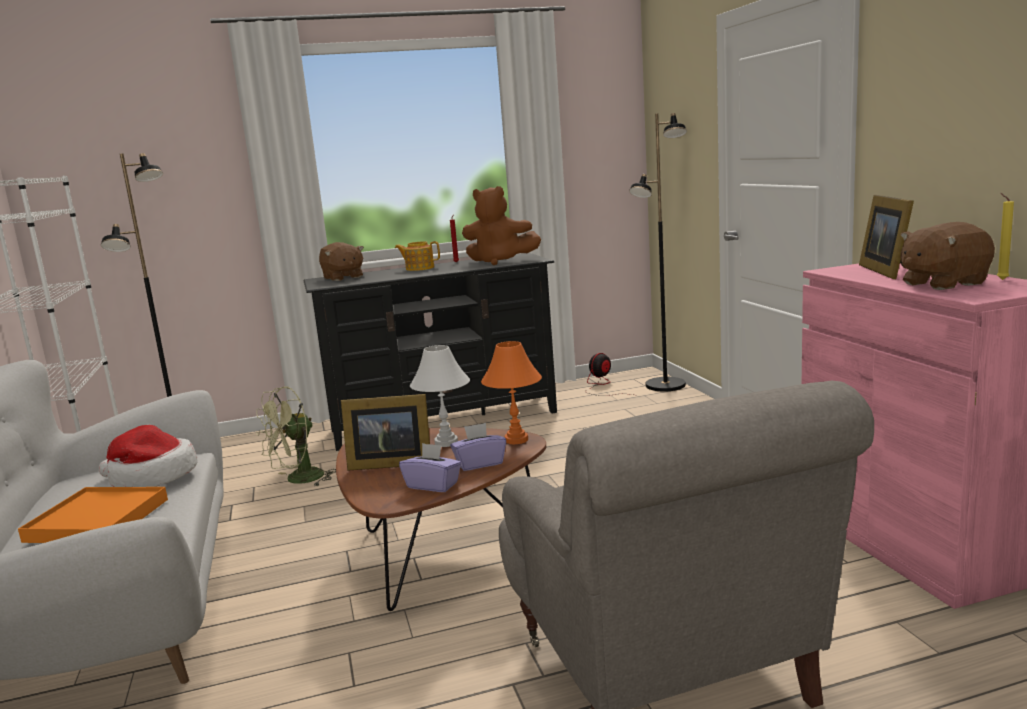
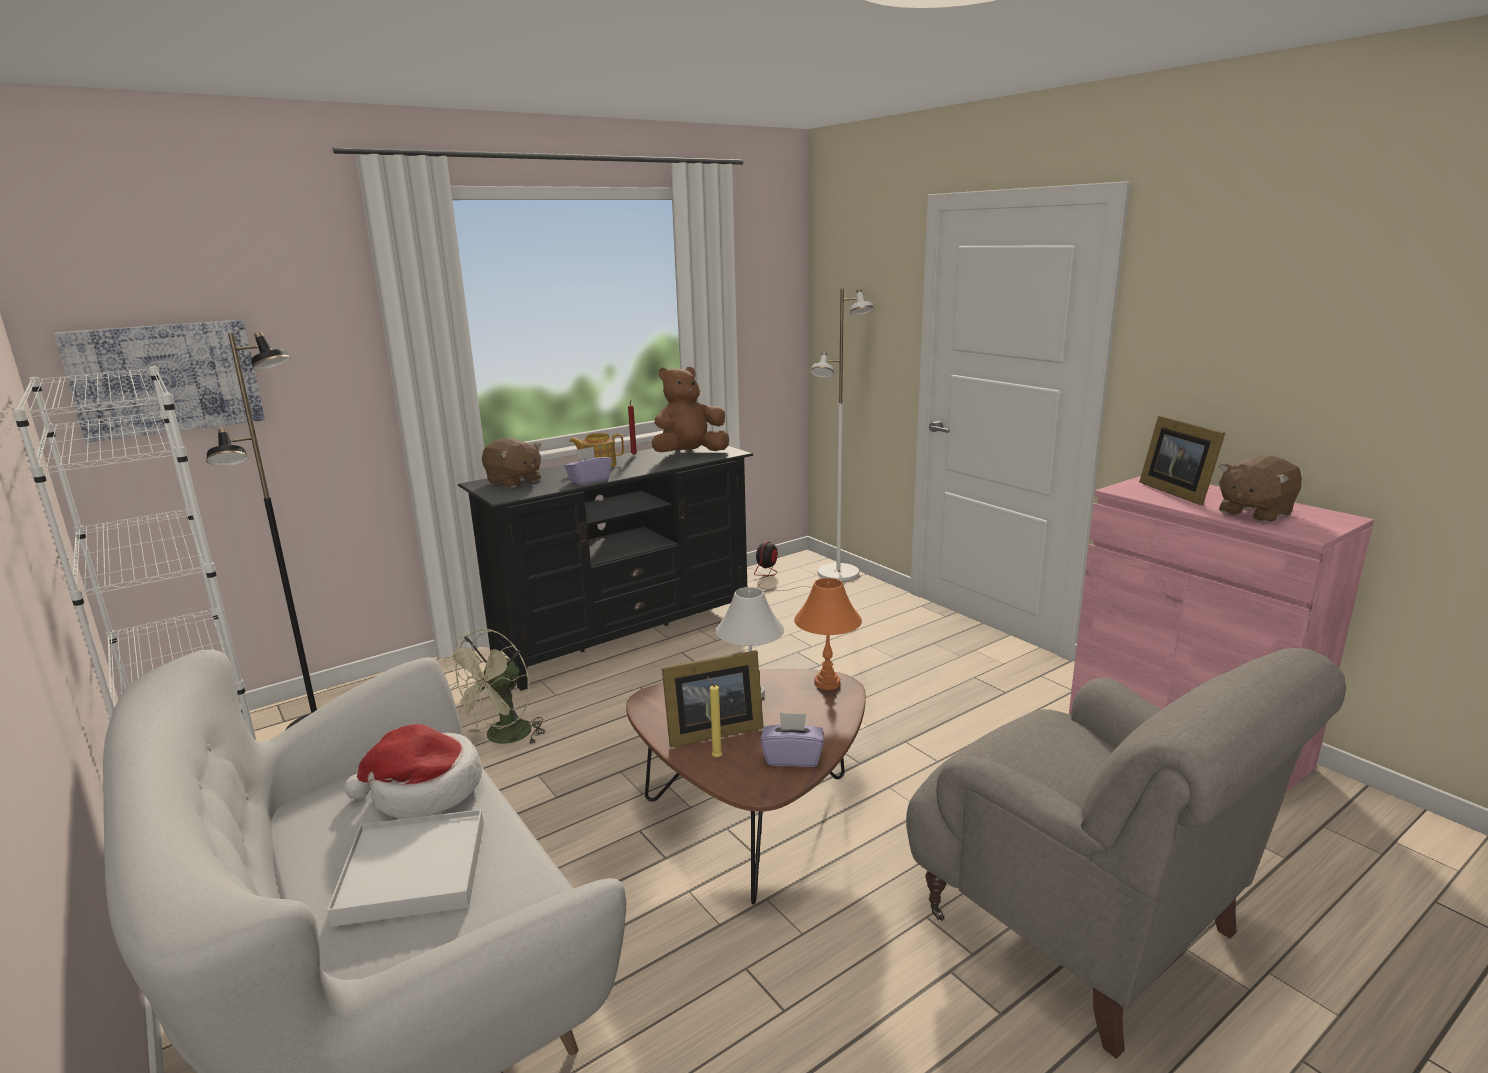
camera: 20 degrees left, 5 degrees up
orange tray [18,487,168,543] -> white tray [327,809,484,927]
purple tissue box [450,423,506,471] -> purple tissue box moved to [564,447,612,485]
brown plush toy [462,186,541,265] -> brown plush toy turned 150 degrees clockwise [652,367,729,452]
black floor lamp [629,113,687,391] -> white floor lamp [810,288,875,581]
yellow candle [997,193,1014,280] -> yellow candle moved to [707,676,723,758]
none -> picture [54,320,265,442]

